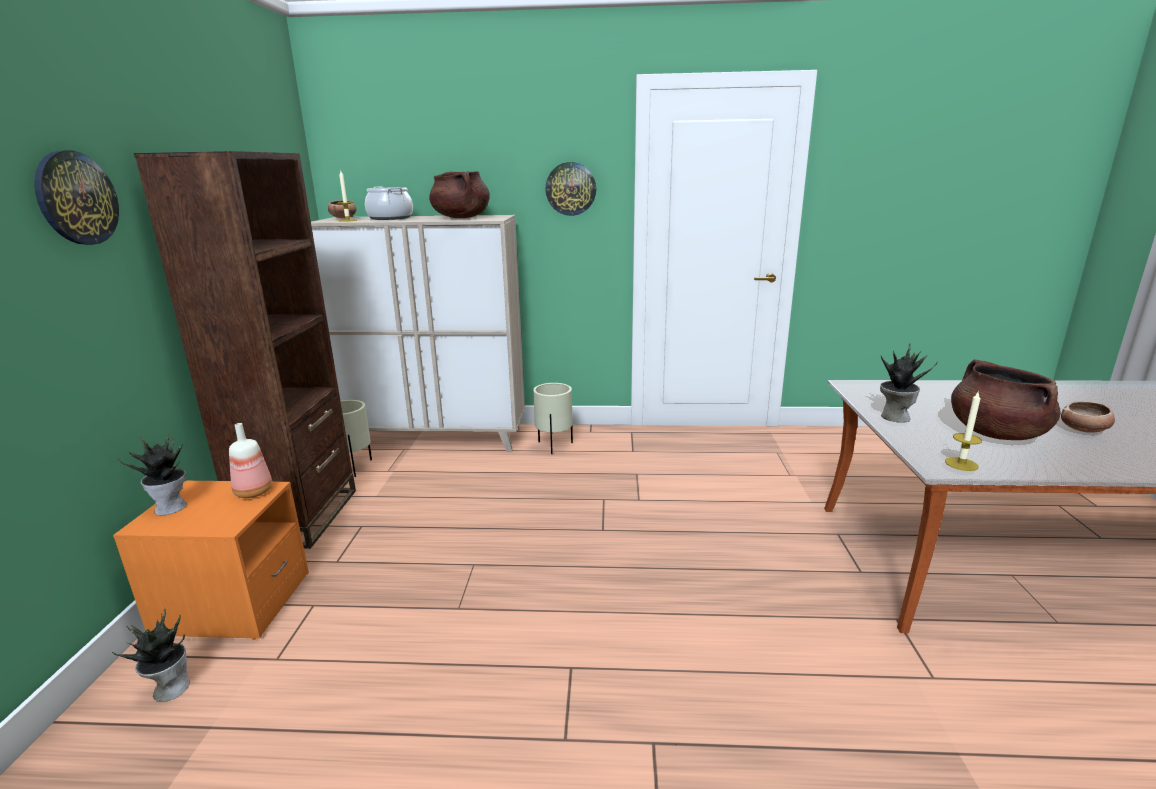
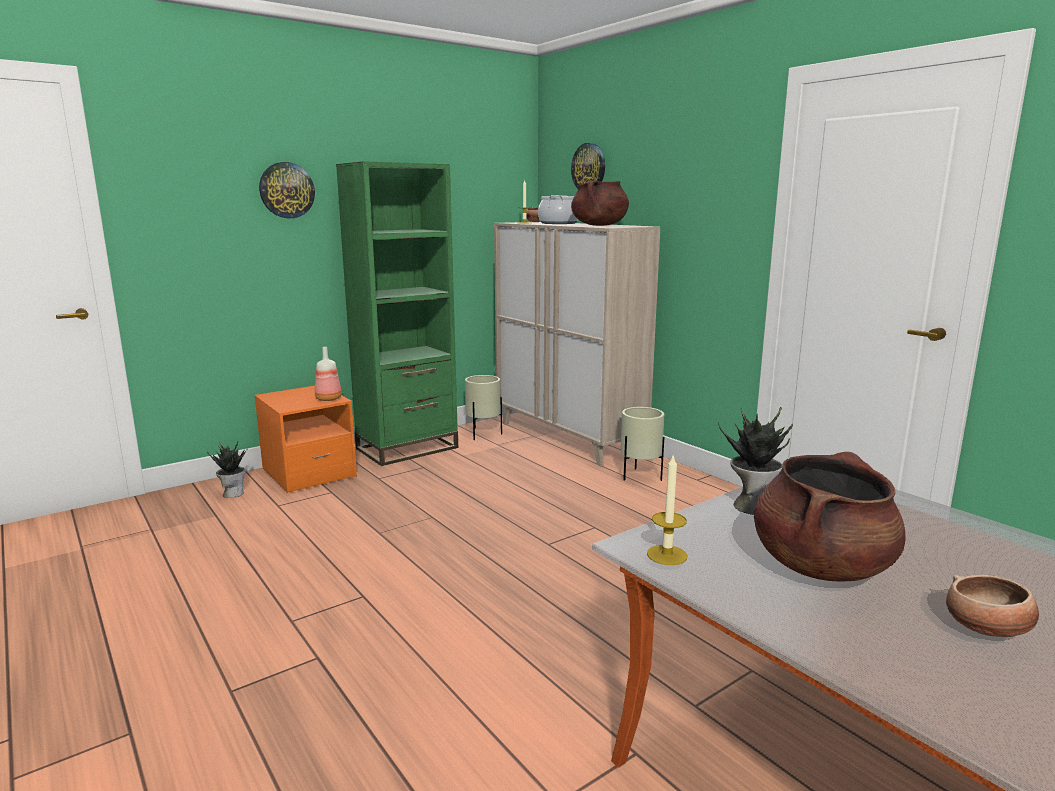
camera: 50 degrees right, 5 degrees down
potted plant [118,435,187,515] -> none
brown bookcase [134,151,356,549] -> green bookcase [336,161,458,466]
wall clock [545,162,596,216] -> wall clock moved to [571,143,605,189]

